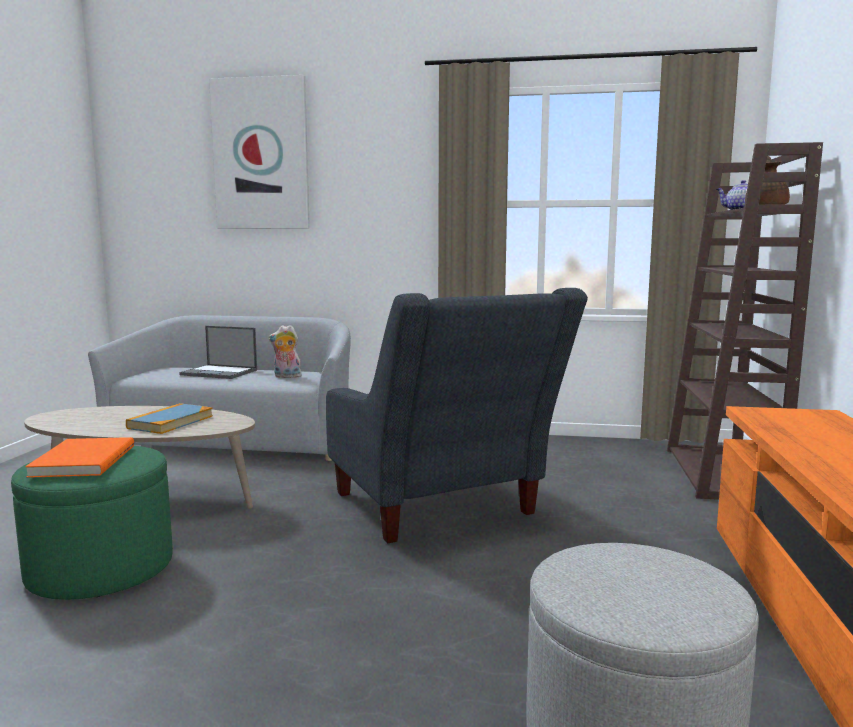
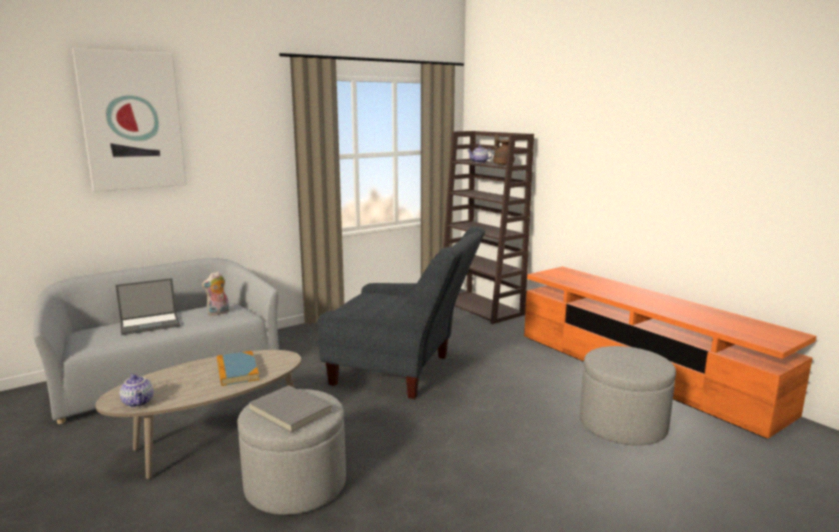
camera: 45 degrees left, 5 degrees up
green ottoman [11,446,173,600] -> grey ottoman [238,389,346,515]
orange book [25,437,134,478] -> grey book [249,385,332,433]
none -> teapot [120,373,153,408]

